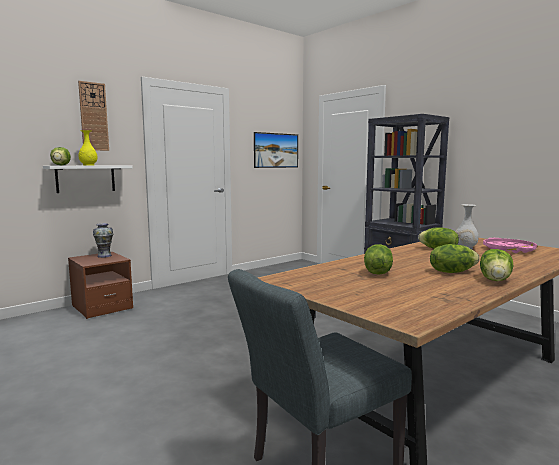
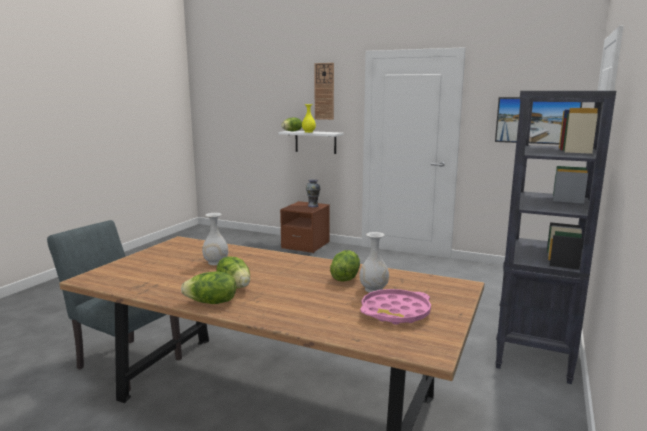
camera: 65 degrees right, 5 degrees up
lettuce [364,244,393,275] -> white vase [202,213,229,265]

